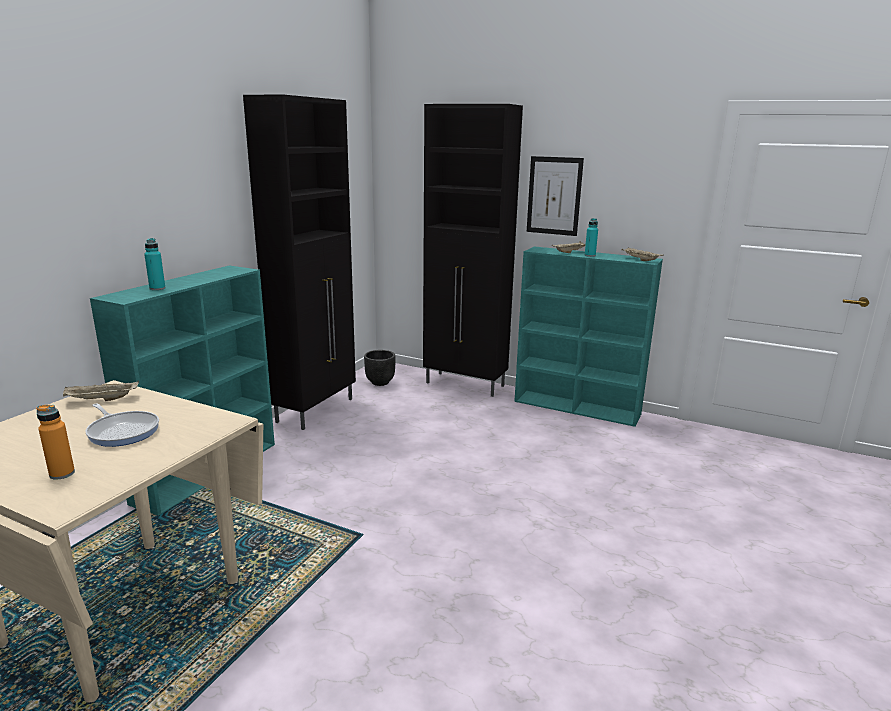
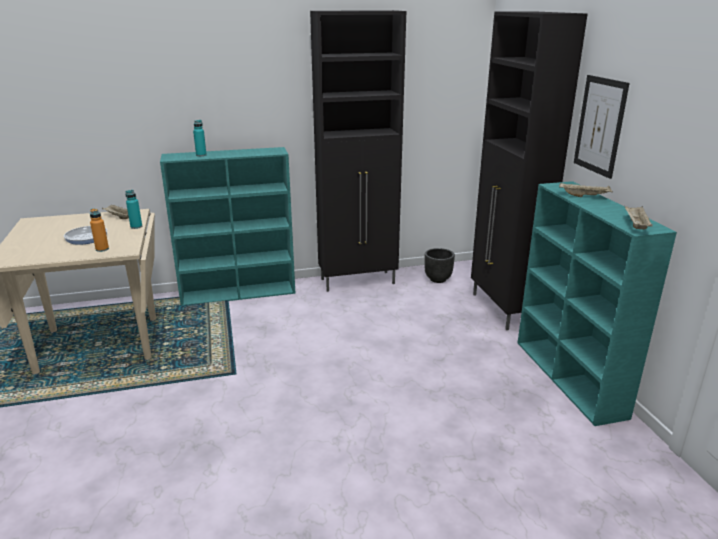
camera: 50 degrees right, 5 degrees up
orange bottle [36,405,75,480] -> orange bottle moved to [90,209,109,252]
turquoise bottle [585,218,598,257] -> turquoise bottle moved to [125,190,142,229]

